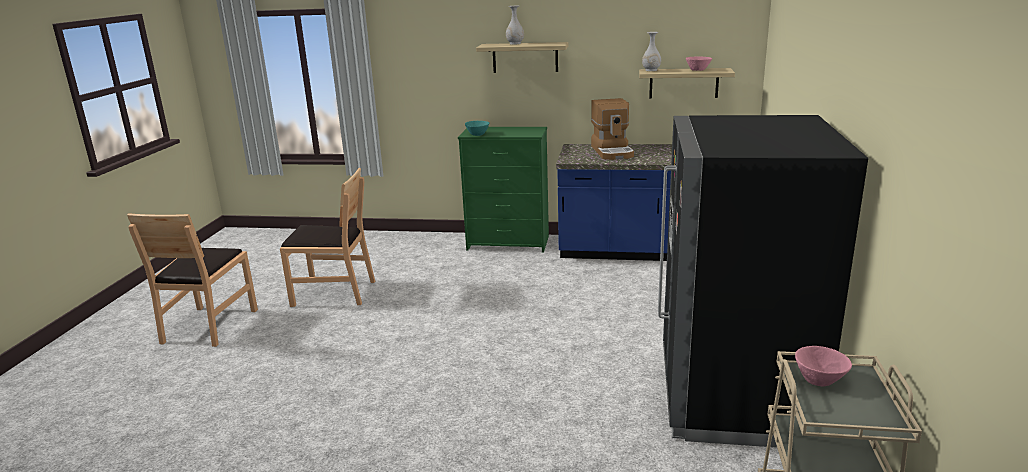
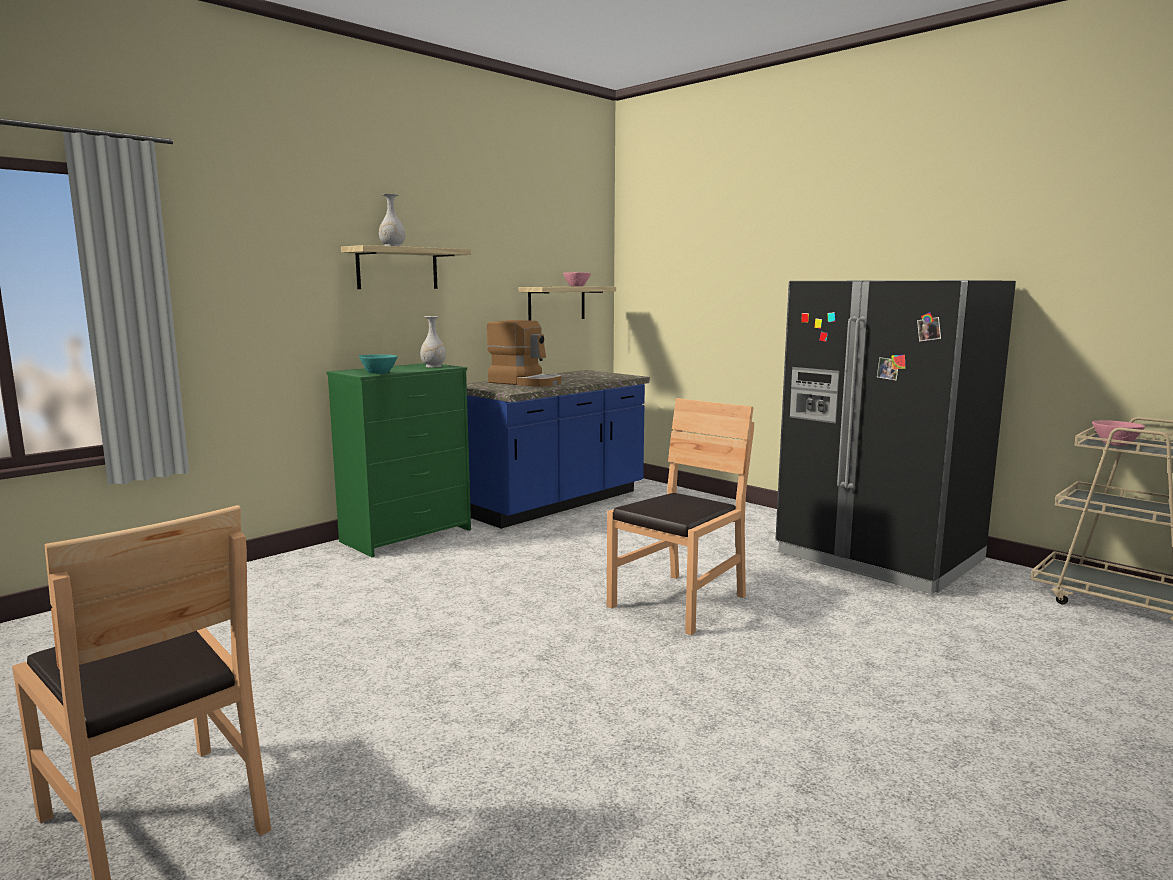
camera: 55 degrees left, 10 degrees down
brown chair [280,168,375,307] -> brown chair moved to [607,398,754,635]
white vase [642,32,661,71] -> white vase moved to [420,316,446,368]

